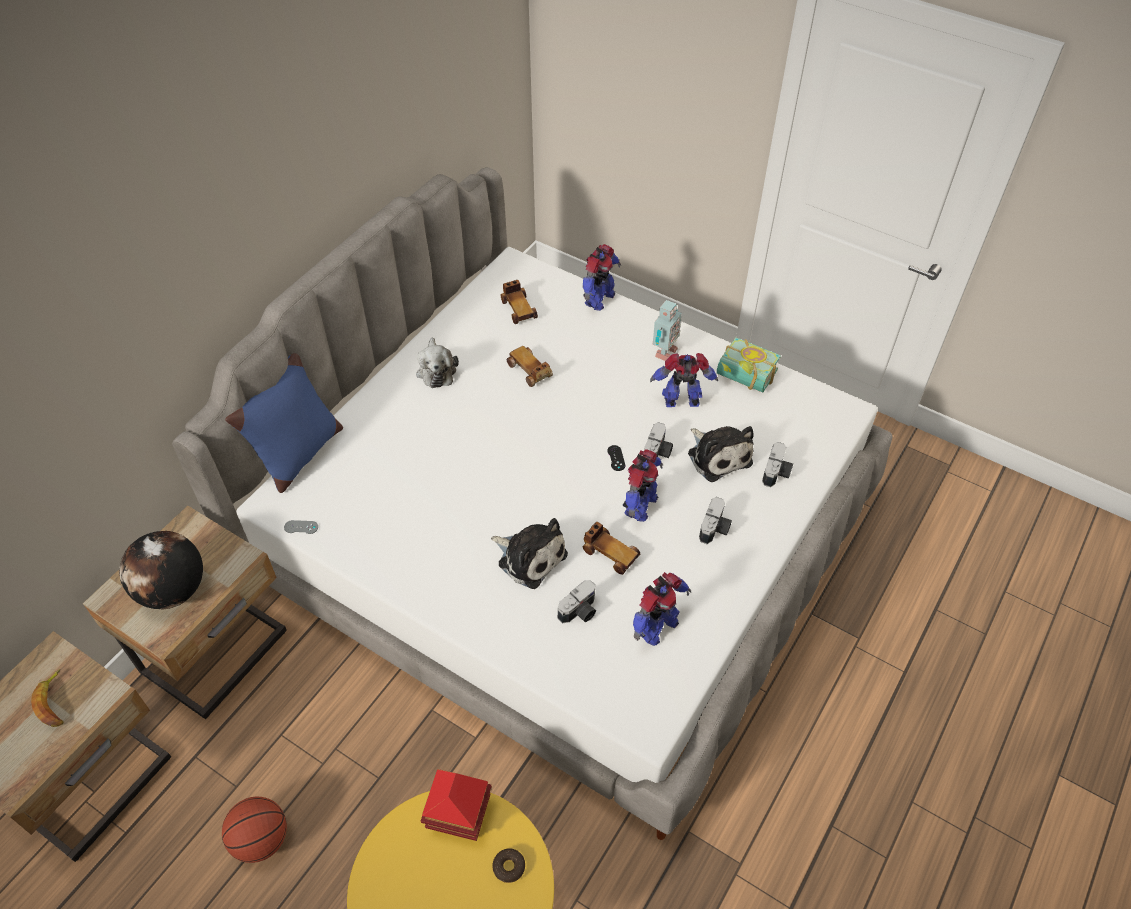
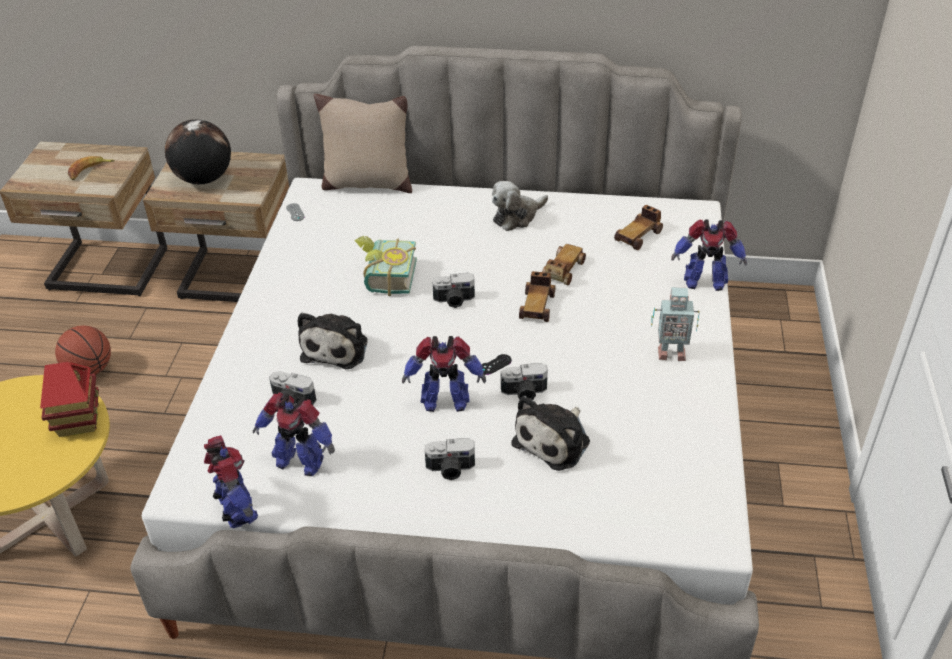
camera: 65 degrees right, 10 degrees down
blue pillow [225,353,343,493] -> beige pillow [314,94,412,193]
donut [492,848,525,883] -> none
toy car [583,522,640,575] -> toy car moved to [519,271,556,322]
toy robot [650,353,718,407] -> toy robot moved to [204,435,258,528]
book [717,337,781,393] -> book moved to [354,236,417,296]
camera [762,442,793,487] -> camera moved to [432,273,475,308]

